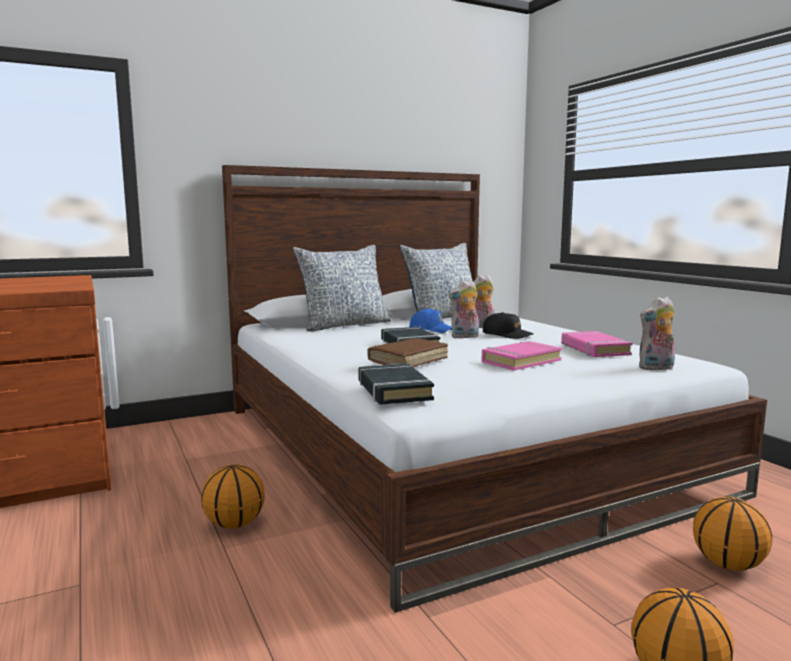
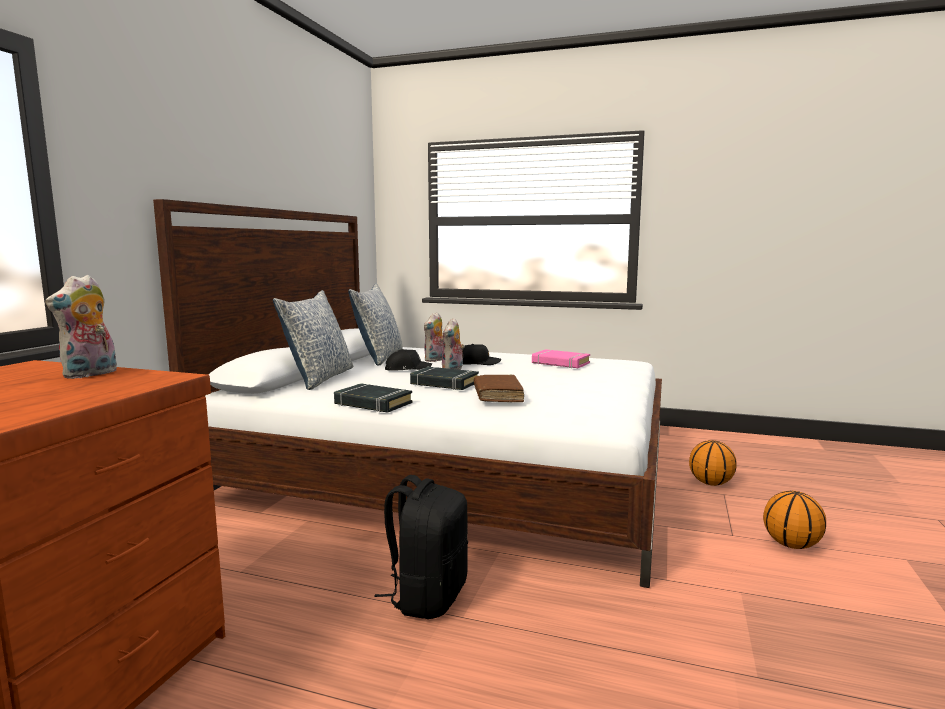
camera: 45 degrees left, 0 degrees up
basketball [202,464,265,529] -> black backpack [374,475,468,619]
black book [358,363,434,405] -> black book moved to [334,383,412,413]
blue cap [409,308,452,333] -> black cap [385,349,432,371]
pink book [482,341,562,371] -> none
plush toy [639,296,675,371] -> plush toy moved to [45,275,117,379]

